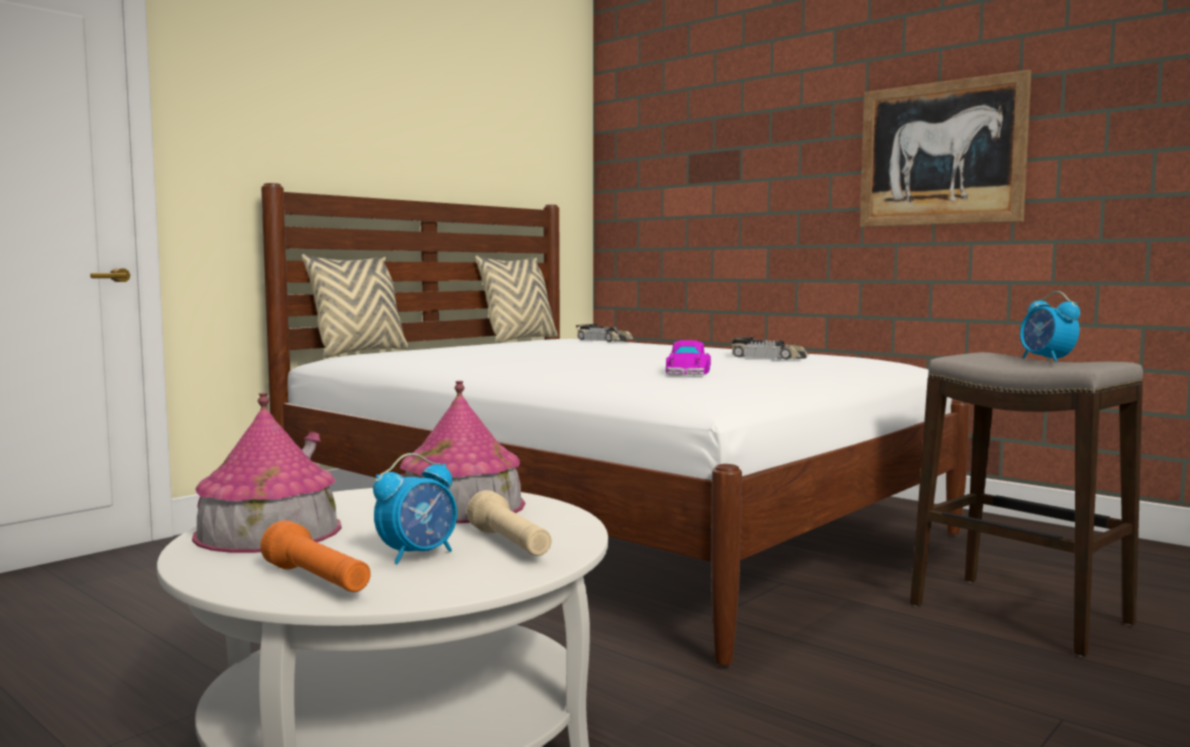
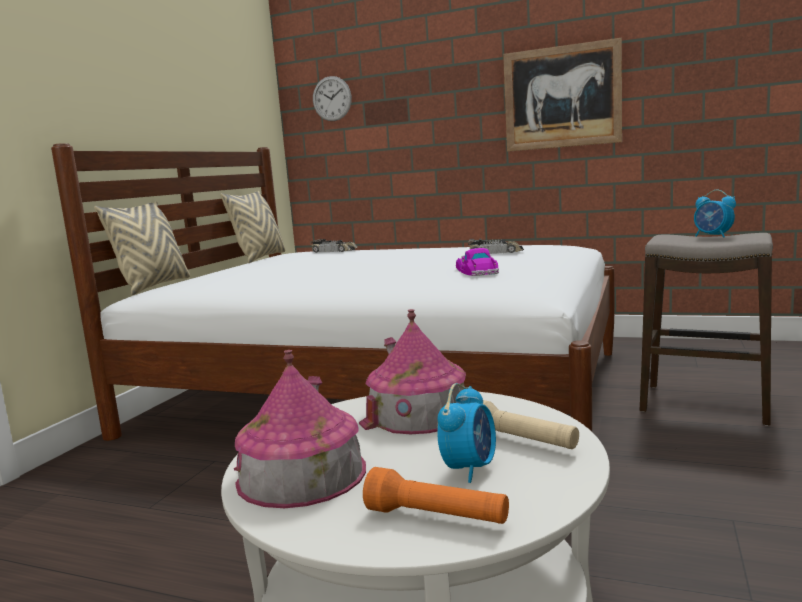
camera: 20 degrees left, 5 degrees up
none -> wall clock [313,76,352,121]

